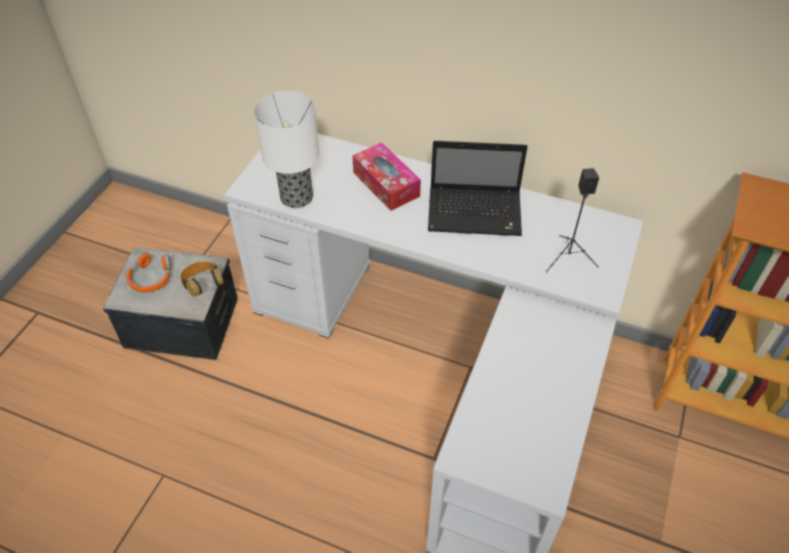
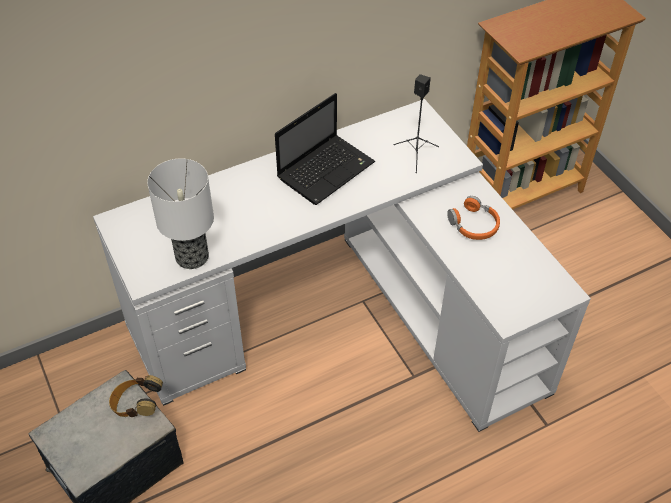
camera: 50 degrees left, 0 degrees up
orange headphones [126,252,172,292] -> orange headphones moved to [447,196,500,240]
tissue box [352,142,421,211] -> none

